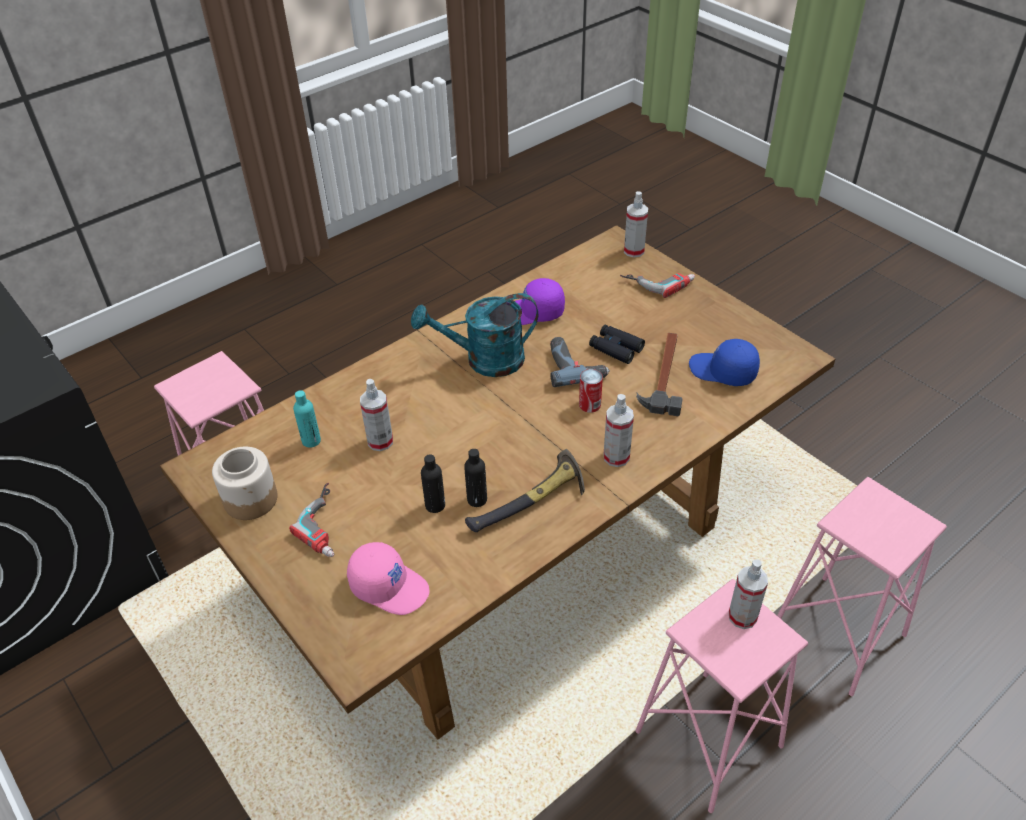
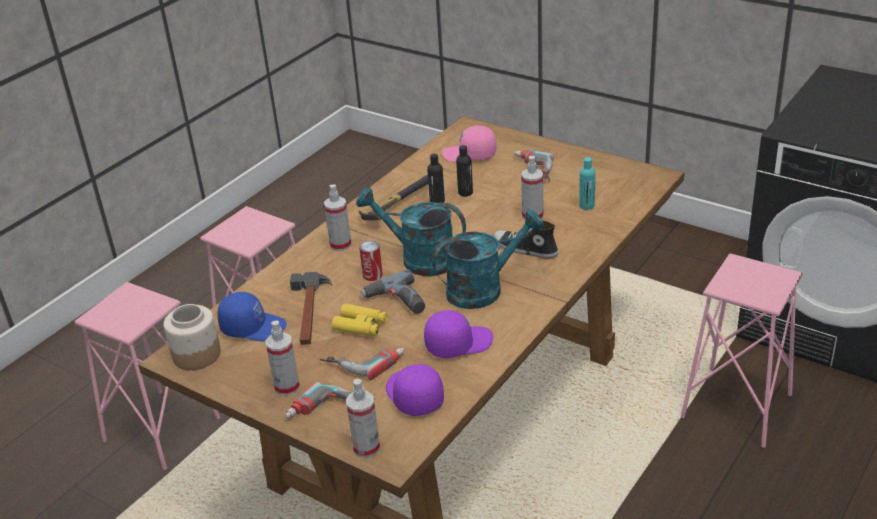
camera: 165 degrees right, 10 degrees down
jar [212,447,278,520] -> jar moved to [164,304,221,370]
black binoculars [589,324,645,364] -> yellow binoculars [332,303,387,336]
spray bottle [729,559,768,629] -> spray bottle moved to [266,321,300,396]
none -> power drill [320,348,405,380]
none -> turquoise watering can [356,187,466,276]
none -> purple cap [386,364,444,416]
none -> shoe [493,221,558,258]

